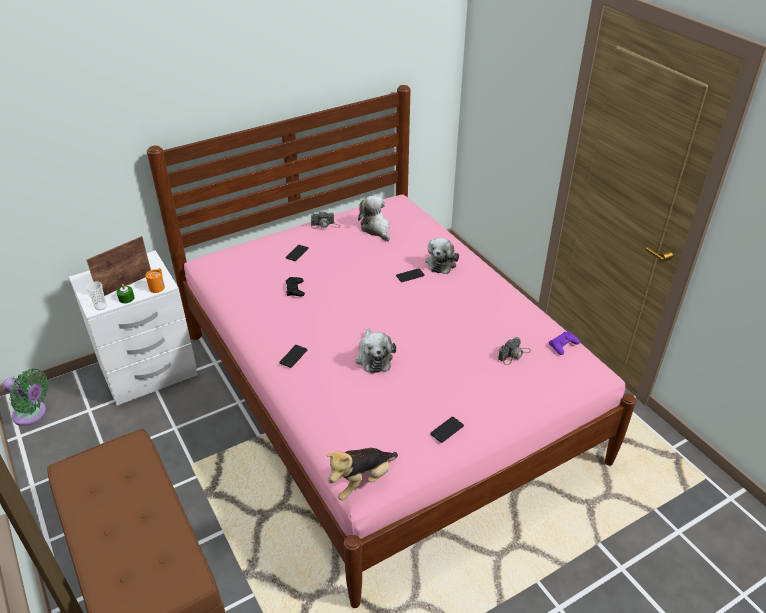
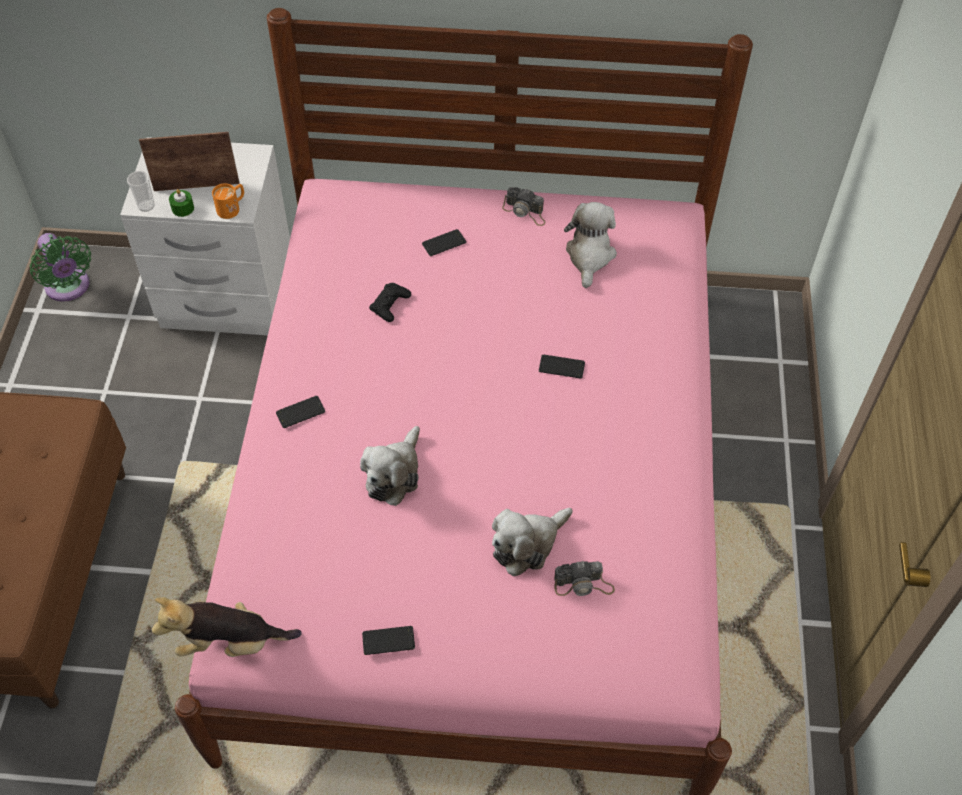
camera: 35 degrees right, 15 degrees up
plush toy [425,237,459,274] -> plush toy moved to [492,508,572,576]
purple game controller [549,332,580,355] -> none

